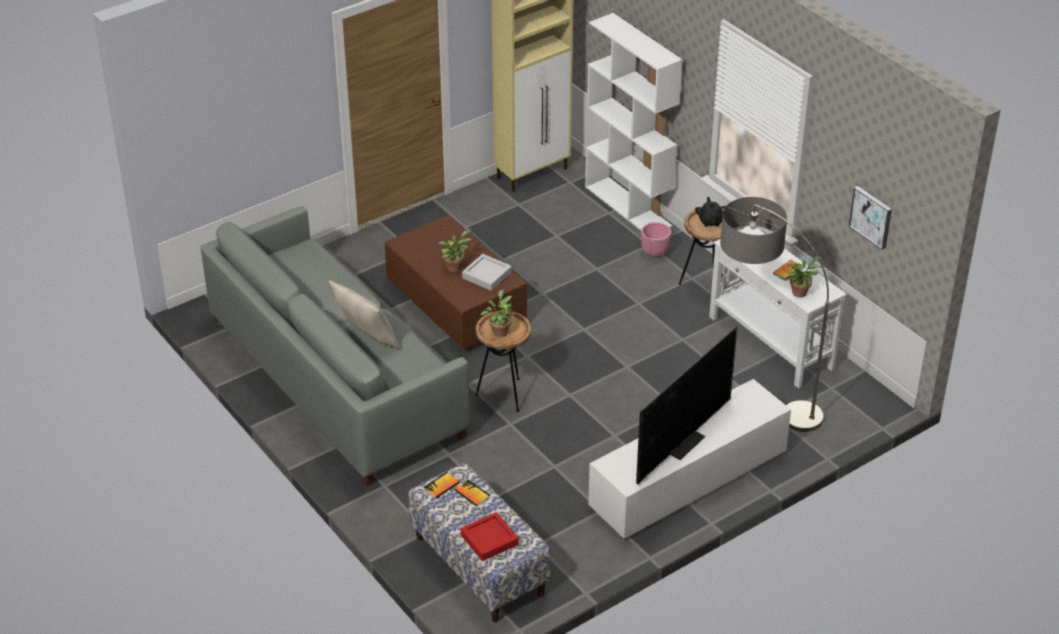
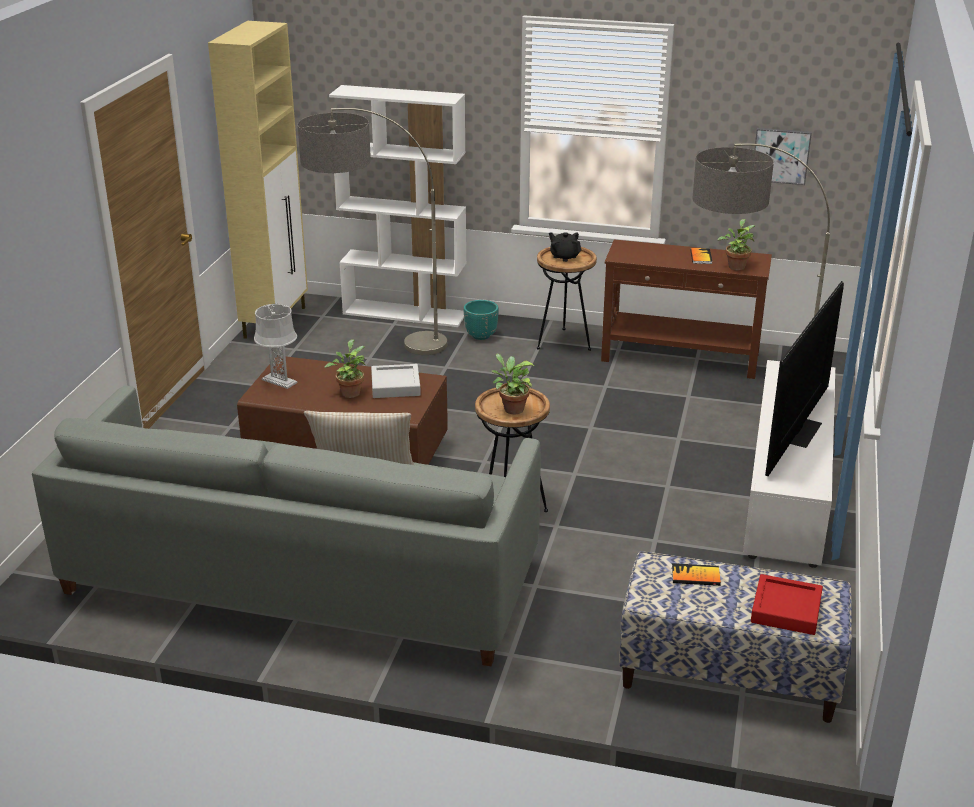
camera: 40 degrees left, 10 degrees down
book [423,472,460,499] -> none
television [636,326,737,484] -> television turned 150 degrees counterclockwise [765,281,844,476]
pink planter [641,222,671,258] -> turquoise planter [464,300,499,340]
white console table [709,226,847,389] -> brown console table [601,240,772,379]
none -> grey table lamp [254,304,298,389]
none -> floor lamp [298,108,447,355]

